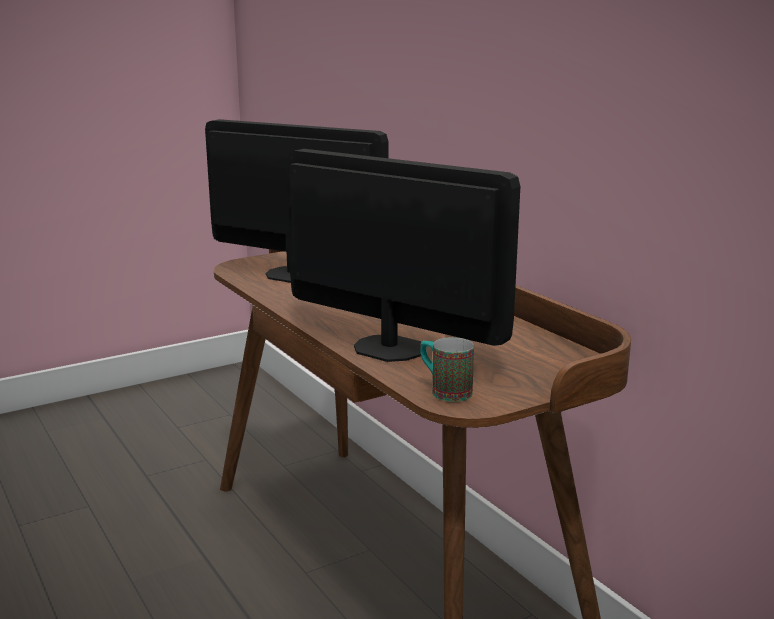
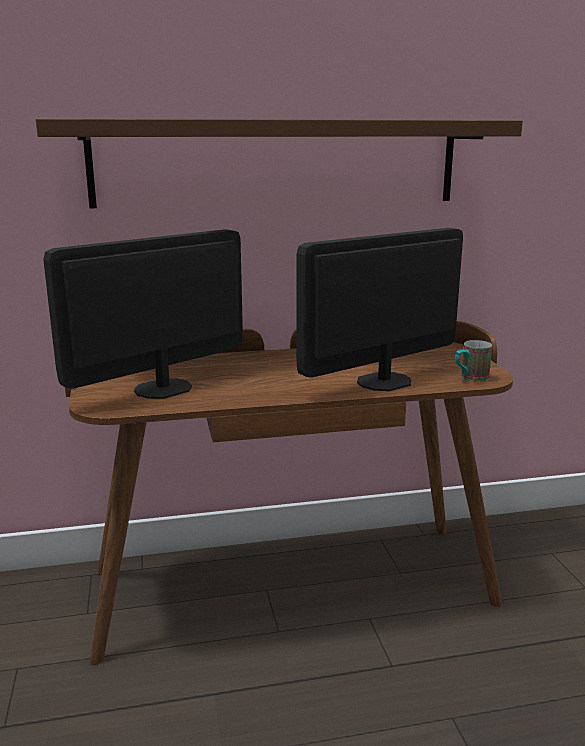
camera: 70 degrees left, 0 degrees up
none -> brown shelf [36,118,523,208]

